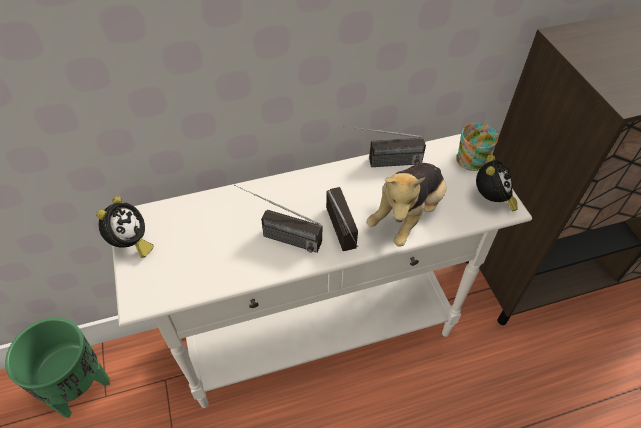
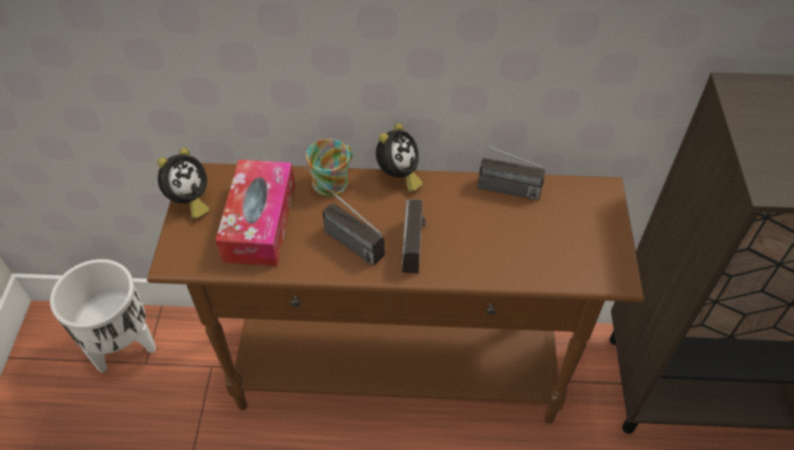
camera: 20 degrees right, 0 degrees up
green planter [5,318,110,418] -> white planter [50,259,156,373]
white console table [112,134,532,408] -> brown console table [147,163,644,424]
plush toy [366,163,446,247] -> none
mug [456,123,498,171] -> mug moved to [306,139,353,196]
alarm clock [476,155,517,211] -> alarm clock moved to [376,123,423,192]
none -> tissue box [215,159,295,266]

